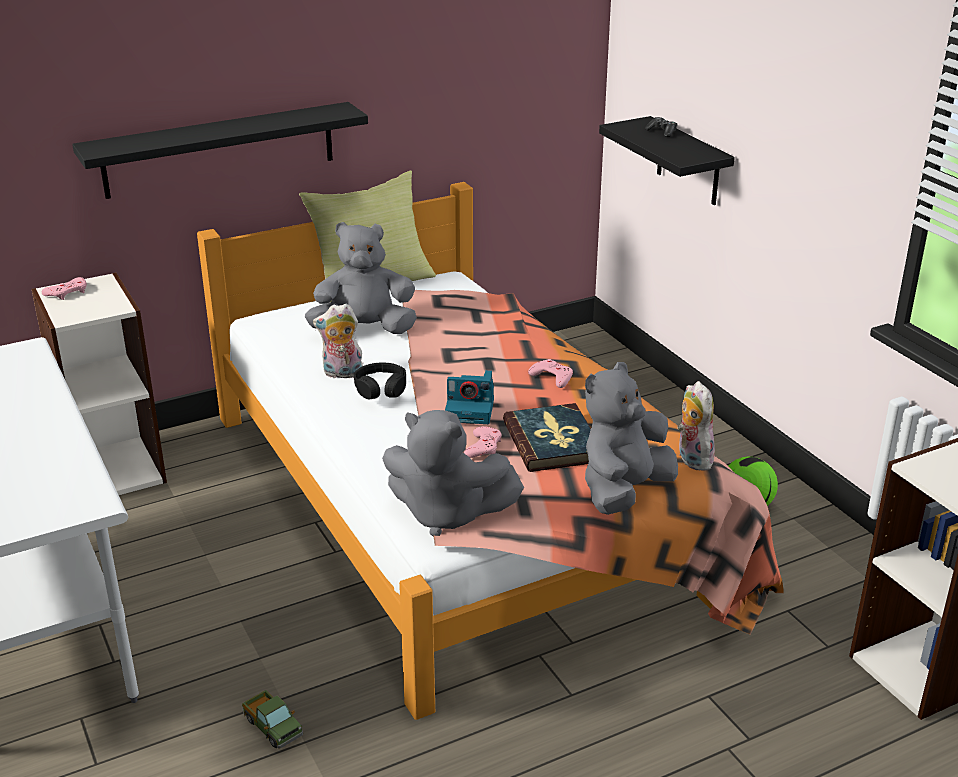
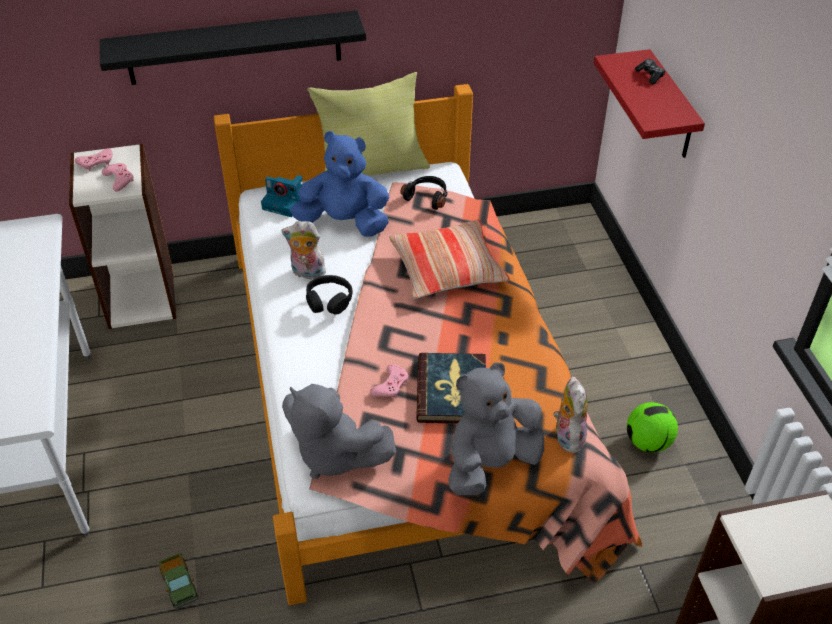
camera: 15 degrees right, 15 degrees up
grey plush toy [305,222,417,334] -> blue plush toy [290,131,390,236]
camera [445,370,494,424] -> camera moved to [261,175,303,217]
pink game controller [528,359,573,388] -> pink game controller moved to [102,163,134,192]
black shelf [599,116,735,205] -> red shelf [594,49,705,158]
none -> pillow [389,219,510,299]
none -> black headphones [400,176,448,210]

